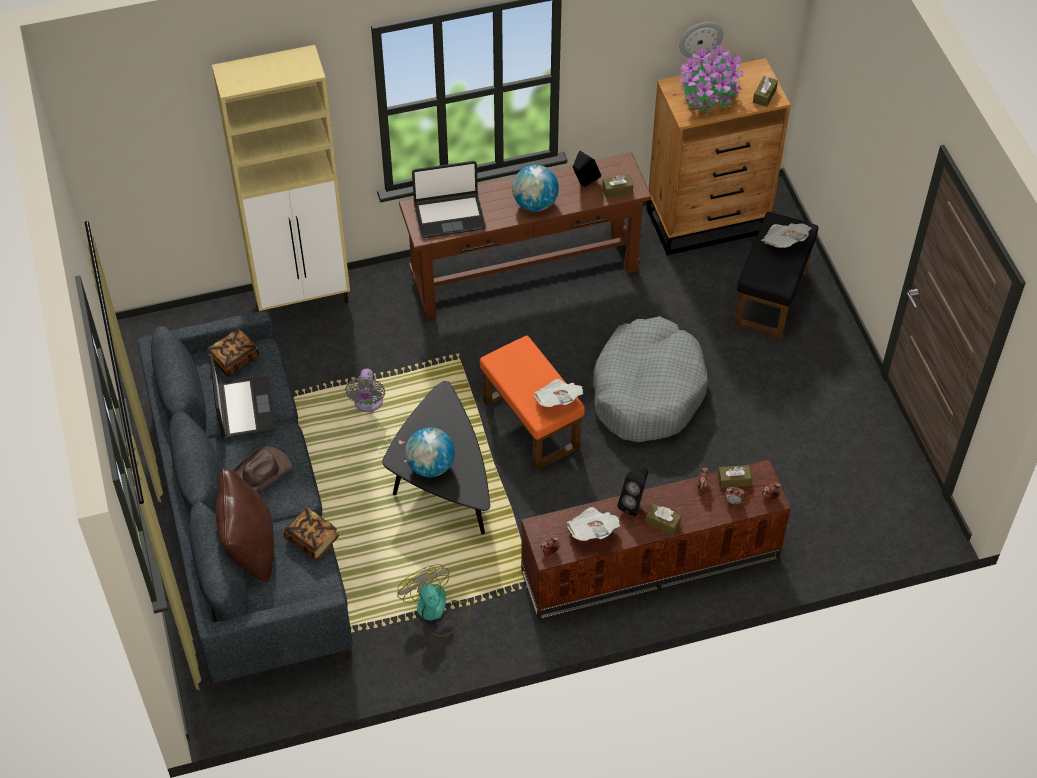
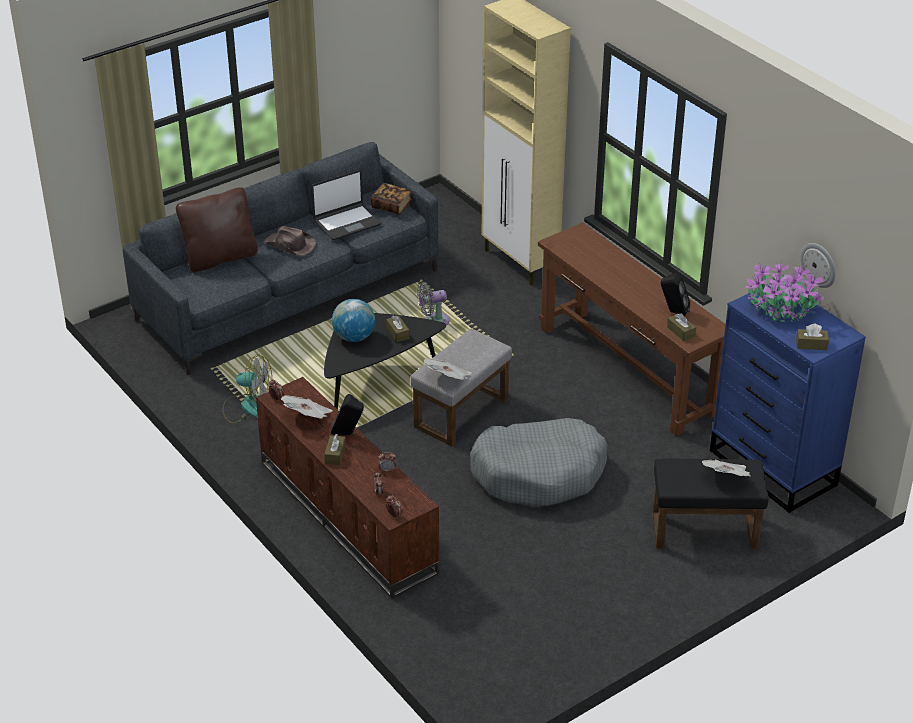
camera: 70 degrees right, 15 degrees down
book [284,507,339,560] -> none
fan [397,564,471,637] -> fan turned 60 degrees clockwise [223,354,272,424]
laptop [412,161,486,238] -> none
orange ottoman [480,336,585,471] -> grey ottoman [410,329,512,447]
globe [512,165,559,212] -> none
brown dresser [646,58,791,255] -> blue dresser [710,283,866,513]
brown tissue box [718,465,752,488] -> brown tissue box moved to [386,316,409,342]

